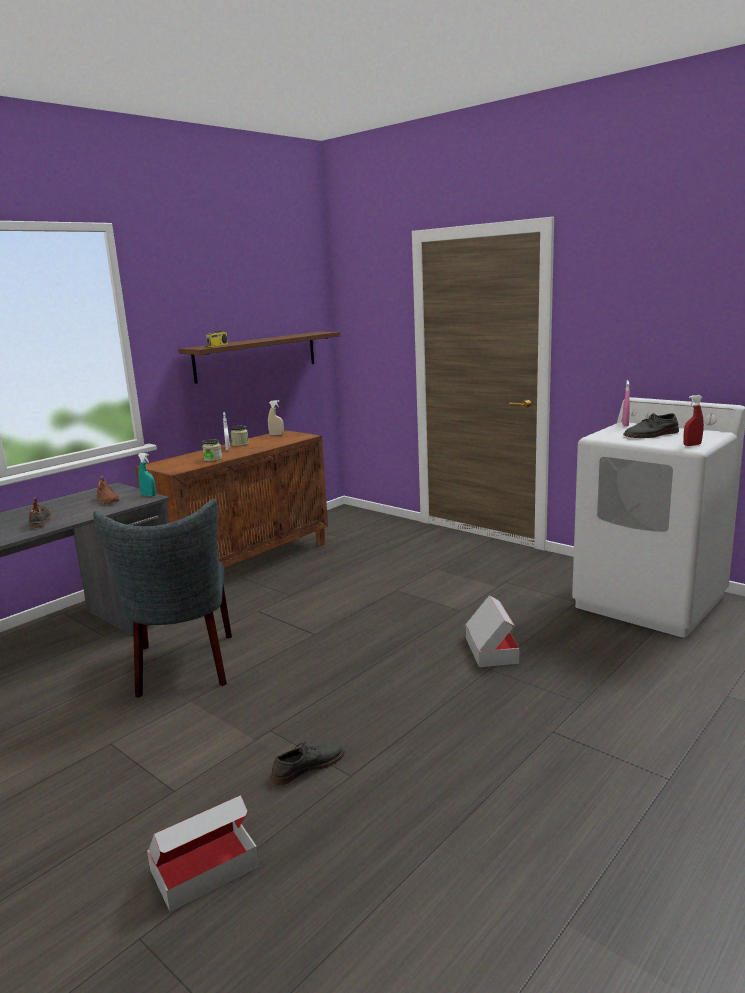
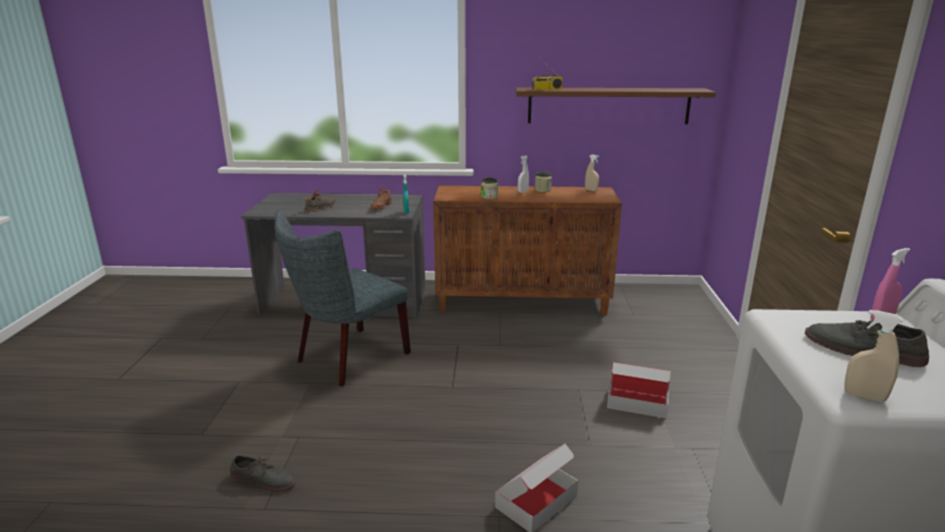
camera: 50 degrees right, 5 degrees up
cardboard box [147,795,259,912] -> cardboard box moved to [607,362,671,418]
red spray bottle [683,395,704,446] -> beige spray bottle [844,310,903,402]

